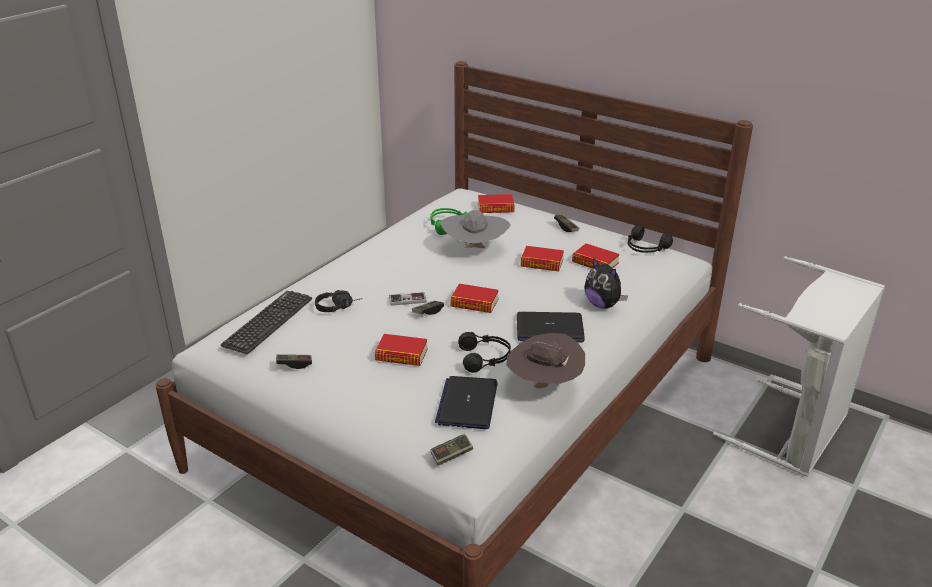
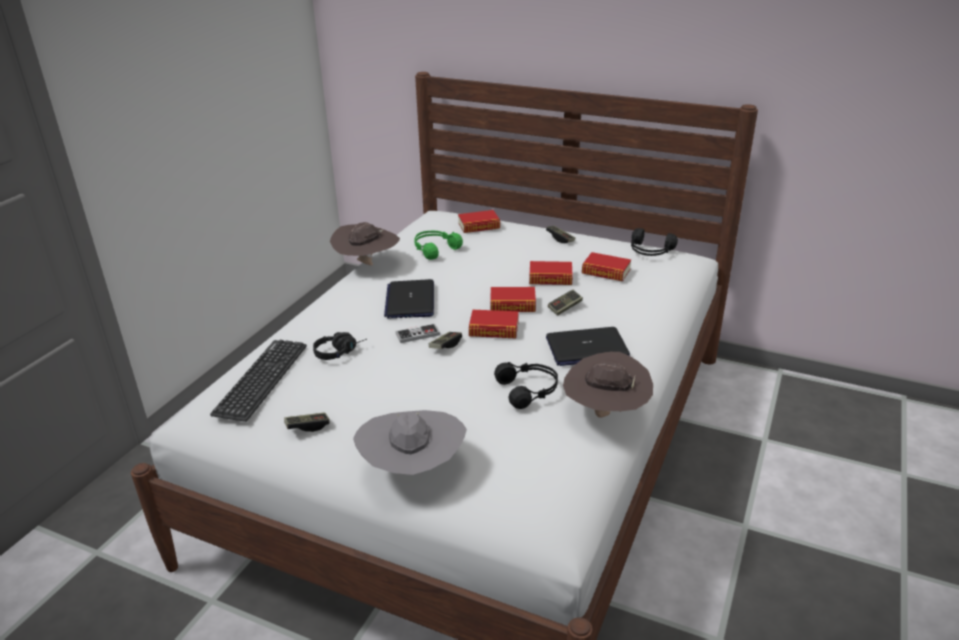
camera: 10 degrees left, 0 degrees up
book [375,334,428,366] -> book moved to [490,287,536,312]
game controller [430,434,473,466] -> game controller moved to [548,290,583,316]
laptop [435,376,497,429] -> laptop moved to [384,279,434,318]
grey hat [440,210,511,248] -> grey hat moved to [353,410,467,475]
plush toy [584,258,628,309] -> none
grey laundry basket [713,256,885,477] -> none
none -> brown hat [330,222,400,266]

